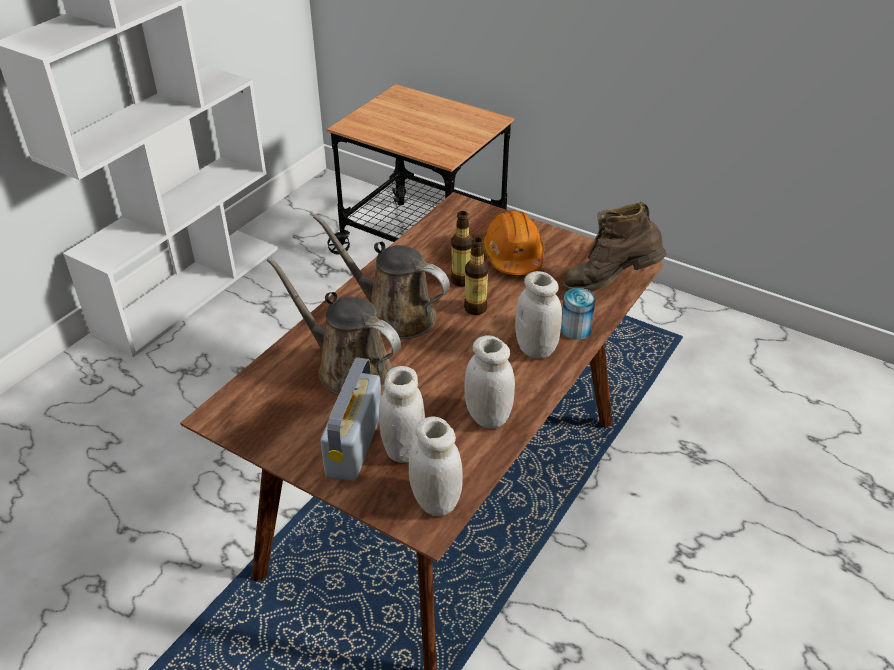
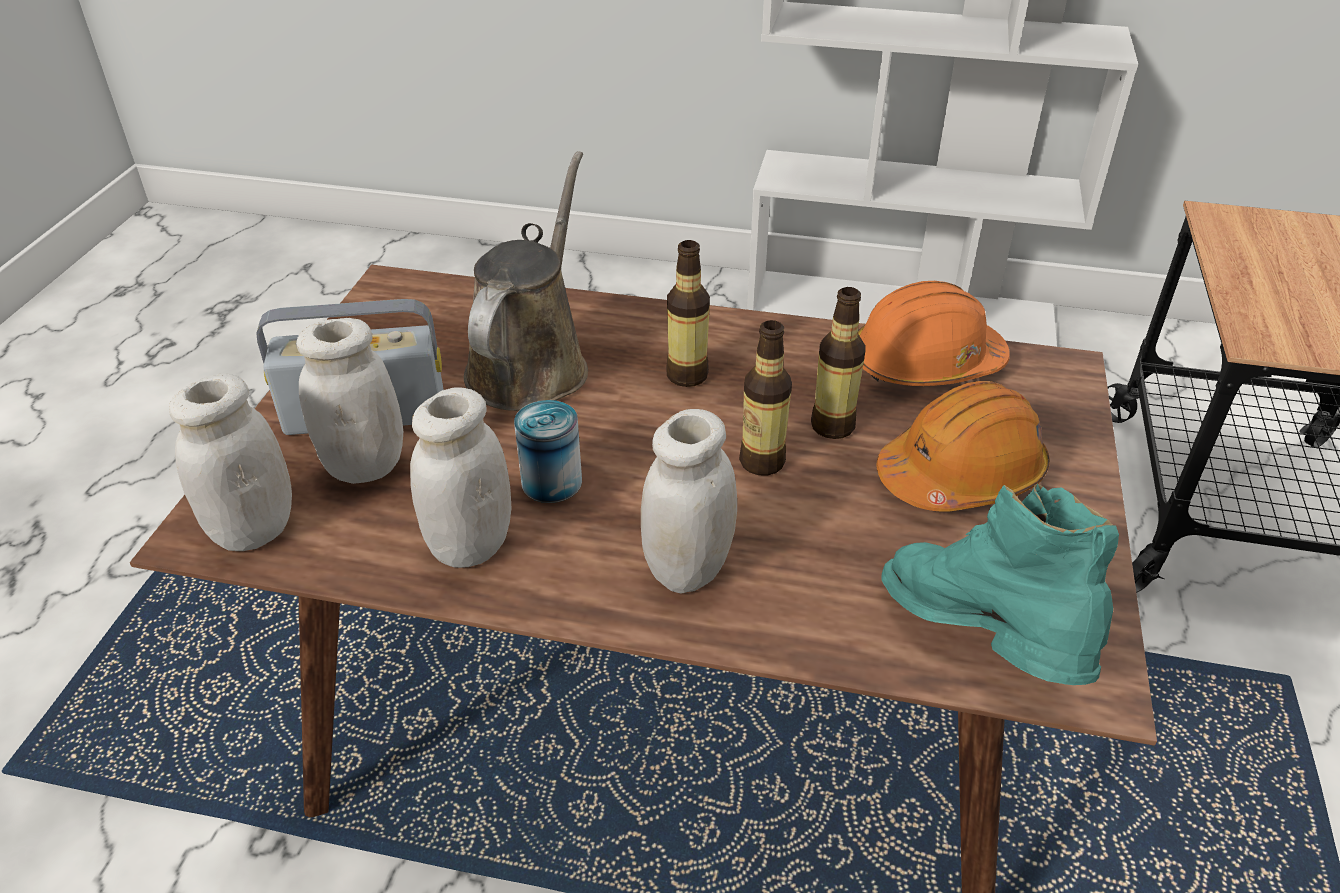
camera: 70 degrees right, 0 degrees up
brown watering can [313,214,450,339] -> bottle [666,240,710,387]
can [561,288,596,340] -> can moved to [514,400,582,503]
brown boot [563,202,667,292] -> turquoise boot [881,483,1119,685]
none -> orange hard hat [858,281,1010,386]

